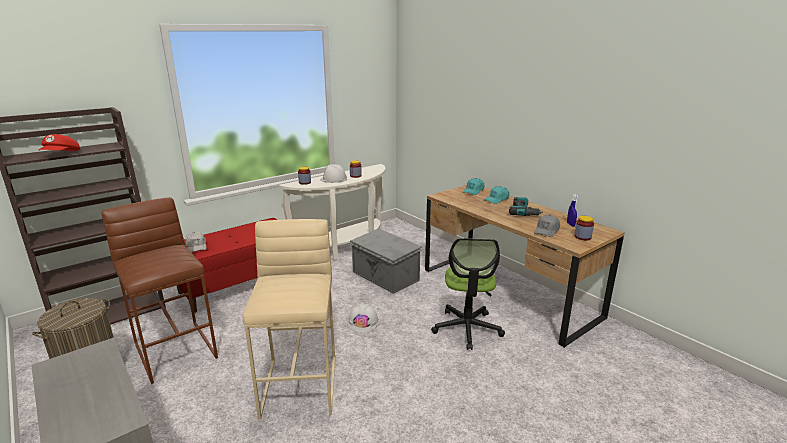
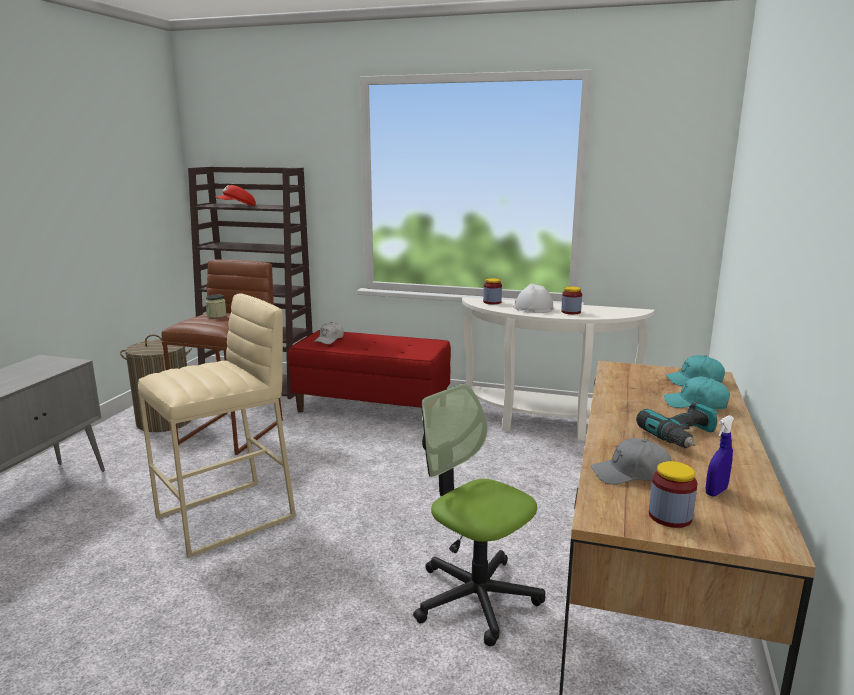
camera: 55 degrees right, 5 degrees down
white hard hat [347,304,379,333] -> none
grey storage box [348,228,422,294] -> none
office chair [431,238,505,350] -> office chair turned 75 degrees clockwise [413,384,545,646]
none -> jar [206,294,226,318]

